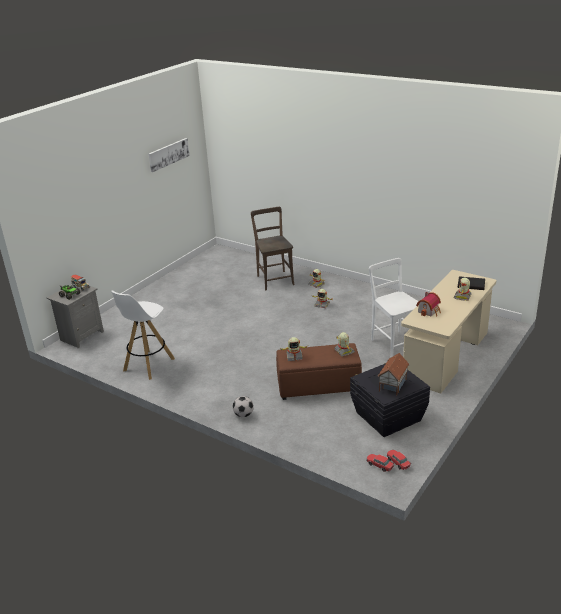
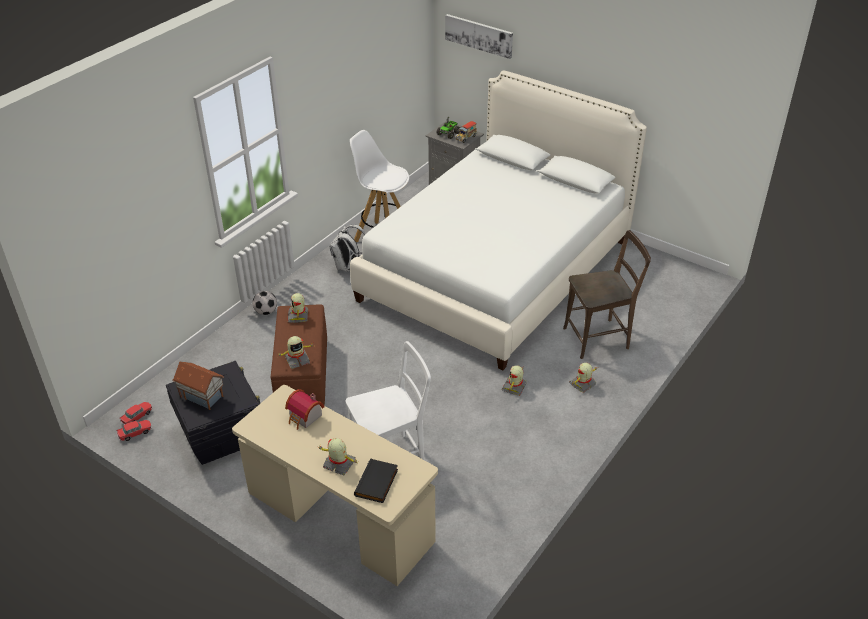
camera: 90 degrees right, 10 degrees up
picture [148,138,190,172] -> picture moved to [445,14,513,59]
none -> white backpack [330,225,365,272]
none -> white bed [350,70,647,371]

